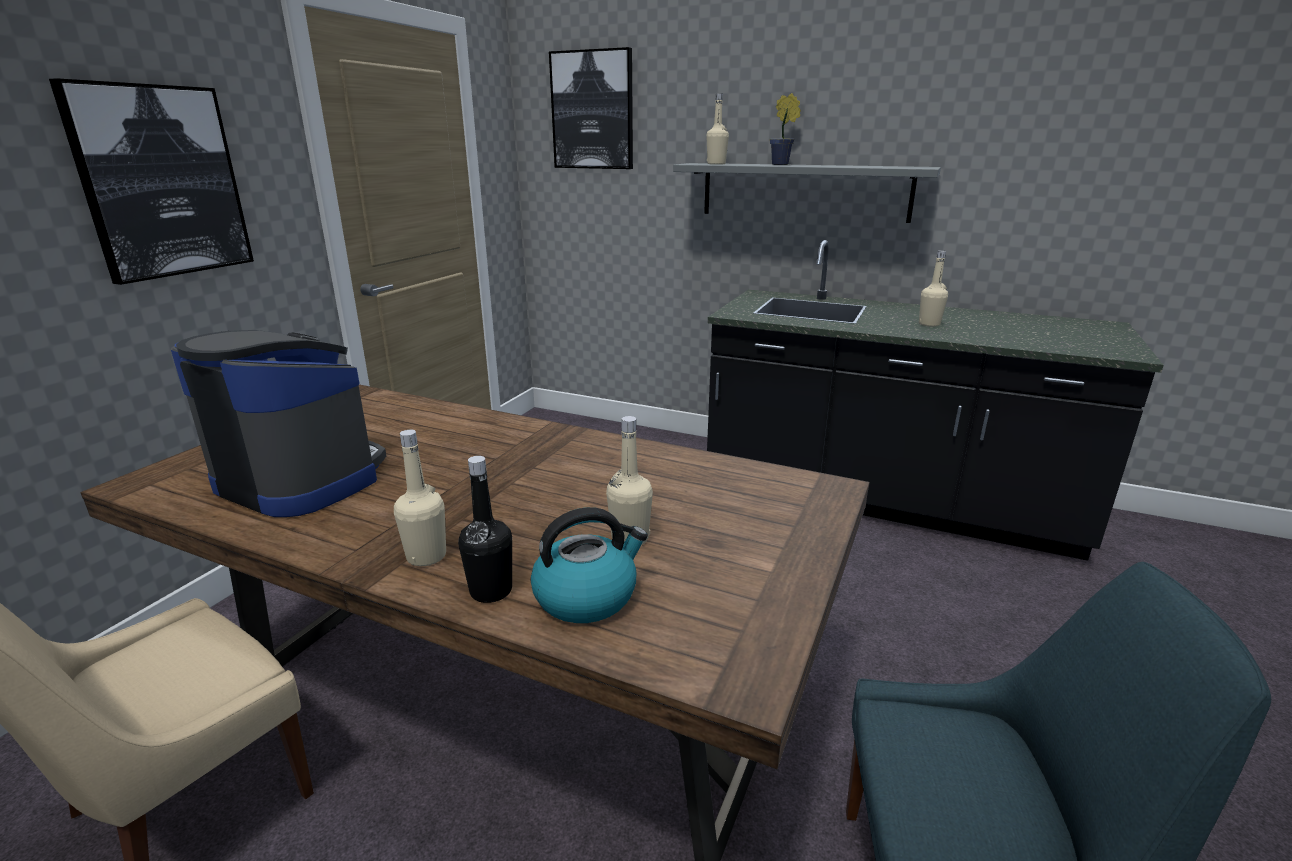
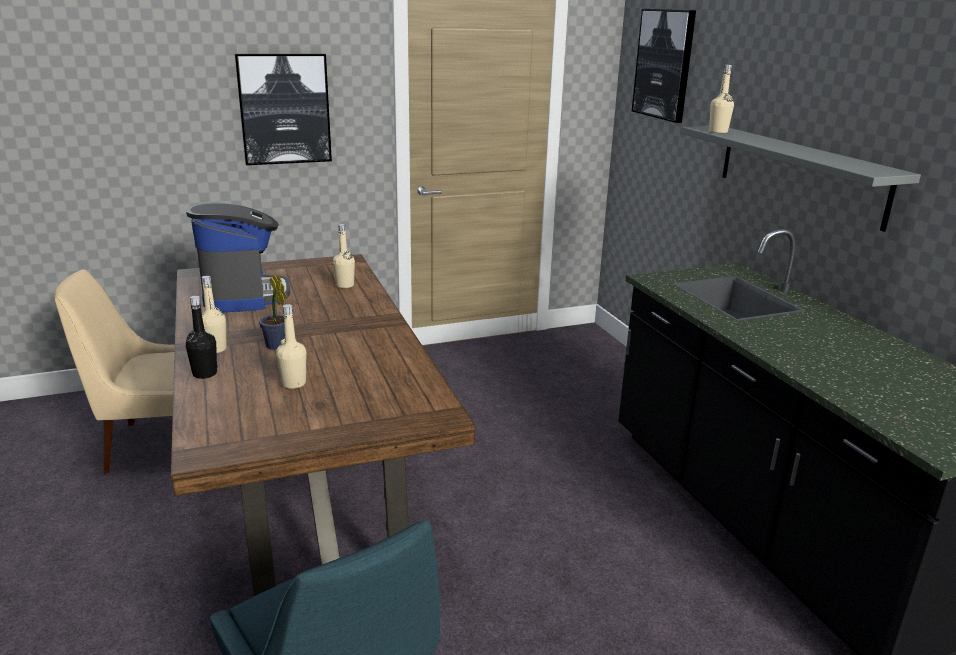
camera: 45 degrees right, 0 degrees up
kettle [531,507,648,623] -> none
potted plant [770,93,801,165] -> potted plant moved to [259,274,286,350]
beige bottle [919,250,948,327] -> beige bottle moved to [333,224,355,288]

